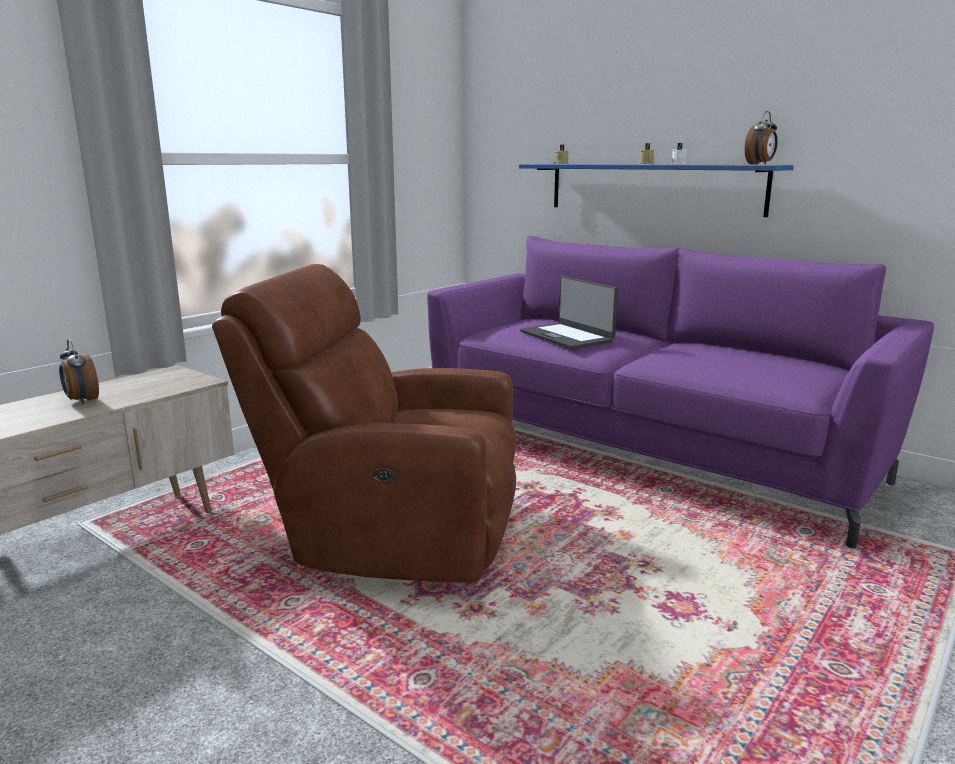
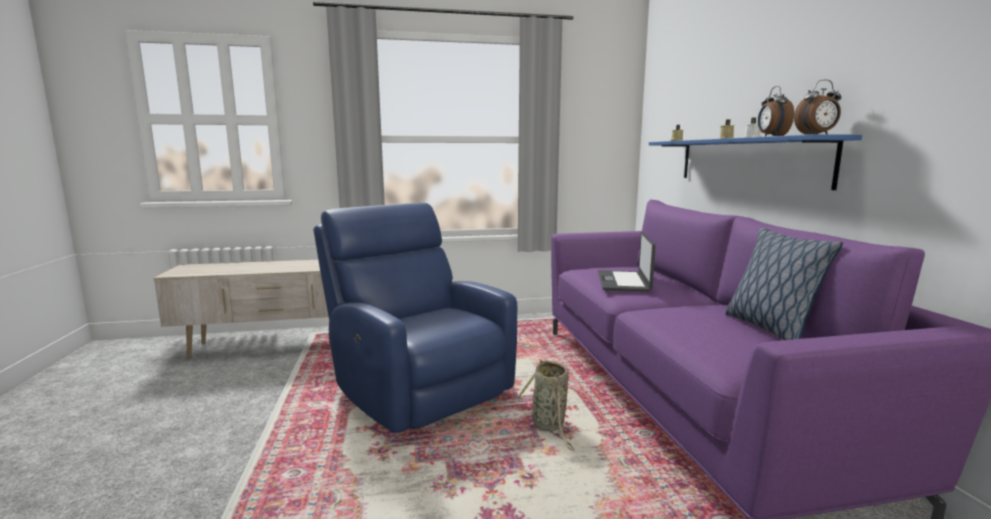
camera: 40 degrees right, 5 degrees down
alarm clock [59,339,99,404] -> alarm clock moved to [758,86,794,137]
brown armchair [212,264,516,583] -> blue armchair [313,203,517,433]
none -> basket [516,359,574,451]
none -> pillow [725,228,843,340]

